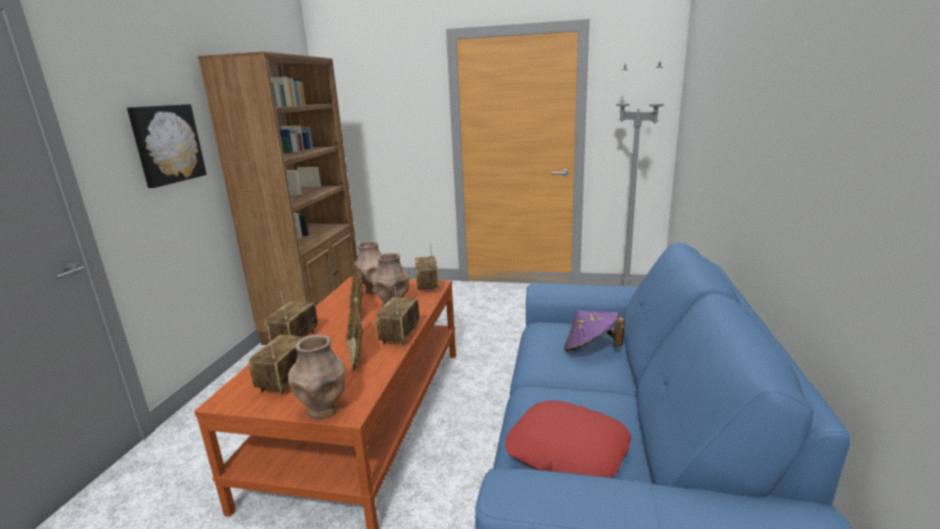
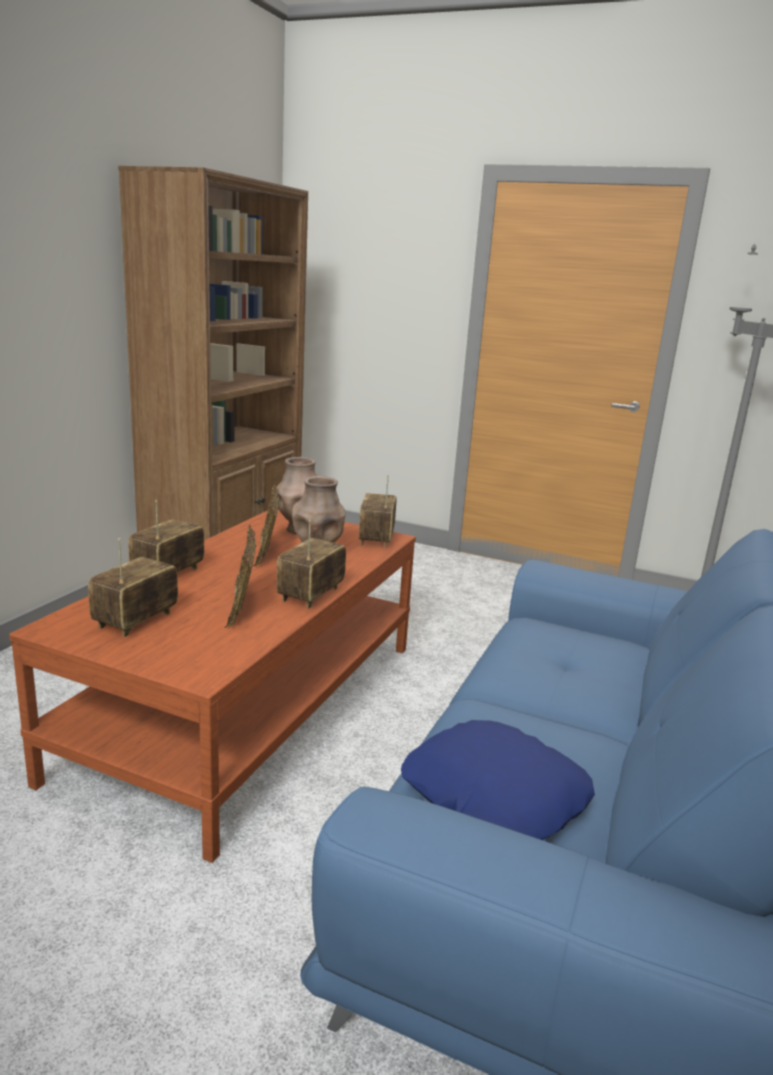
camera: 10 degrees right, 0 degrees up
picture [127,104,207,188] -> none
brown vase [288,334,345,420] -> none
red pillow [505,400,631,478] -> blue pillow [401,720,595,840]
purple hat [564,310,625,352] -> none

